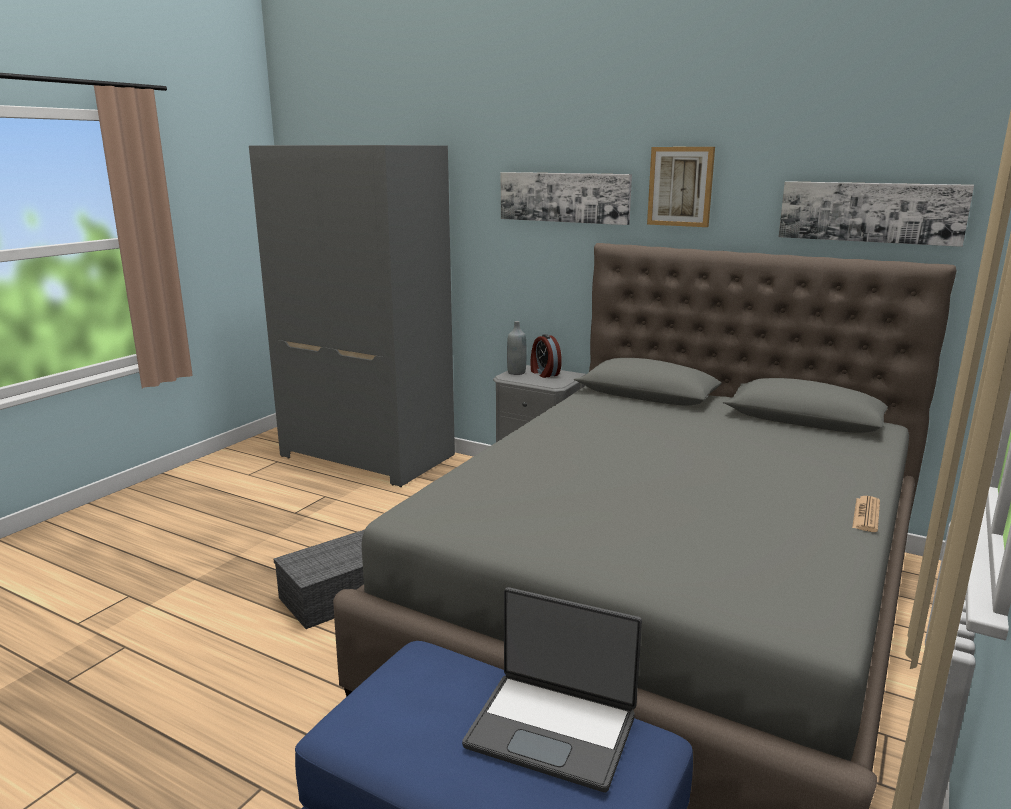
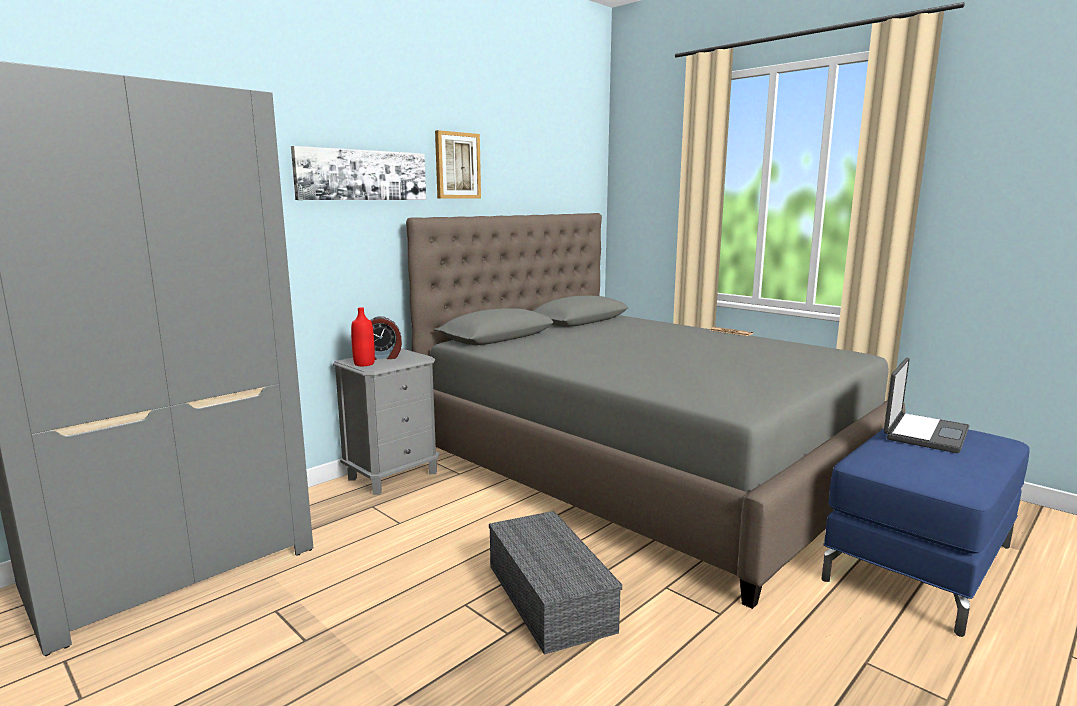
camera: 75 degrees left, 5 degrees down
grey bottle [507,321,527,375] -> red bottle [351,307,375,366]
picture [779,181,974,247] -> none

